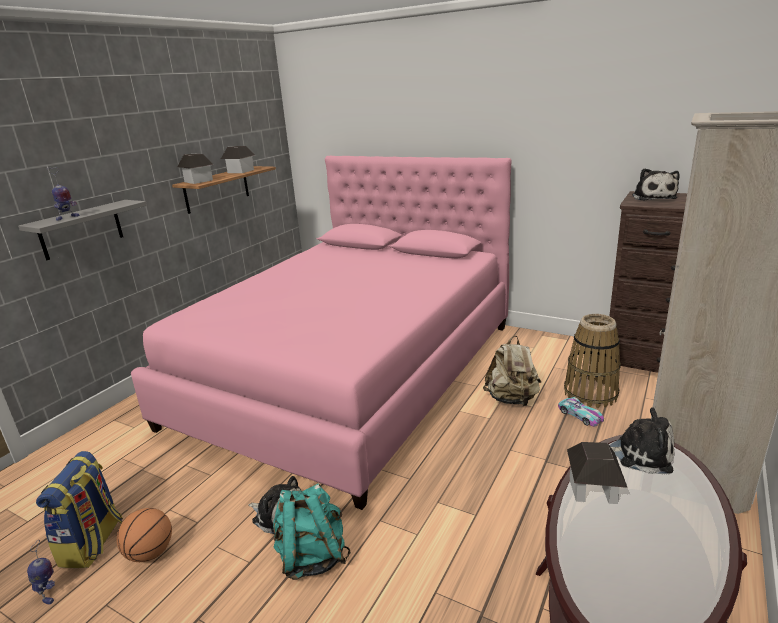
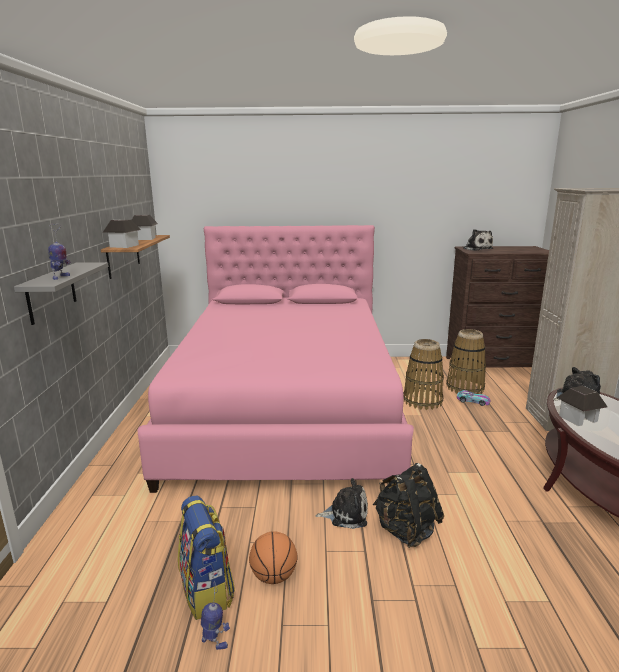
camera: 30 degrees left, 5 degrees down
turquoise backpack [273,483,351,580] -> black backpack [373,463,444,548]
beige backpack [483,336,541,406] -> basket [403,339,444,410]

